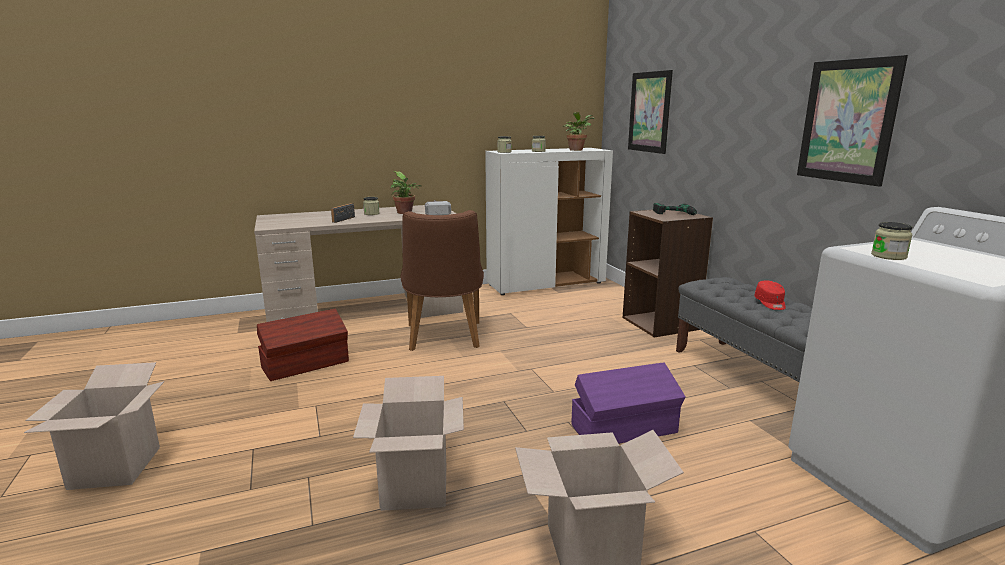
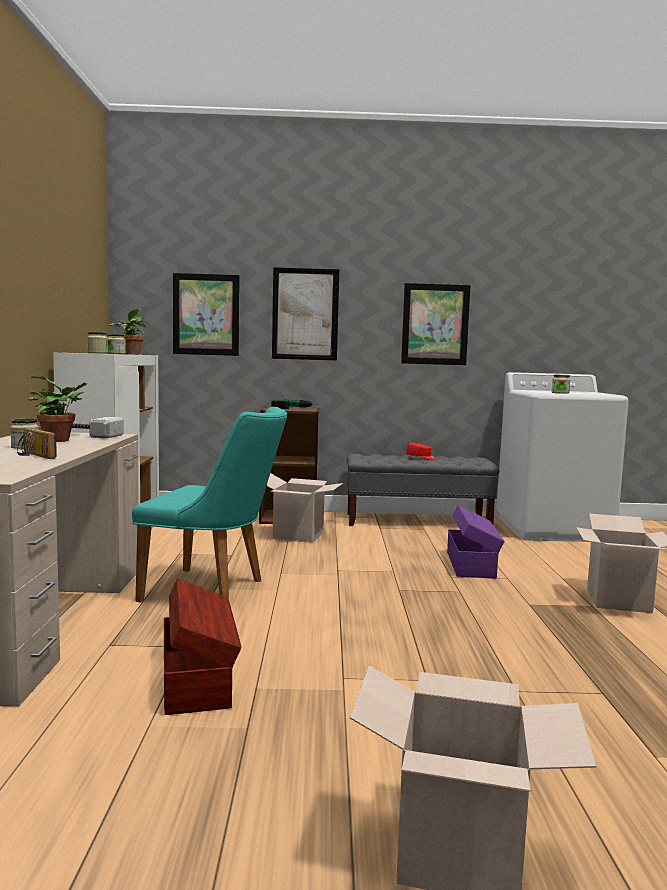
camera: 70 degrees left, 10 degrees down
cardboard box [353,376,464,511] -> cardboard box moved to [267,473,343,543]
brown chair [401,210,484,351] -> turquoise chair [132,407,287,602]
none -> picture [272,267,340,360]

